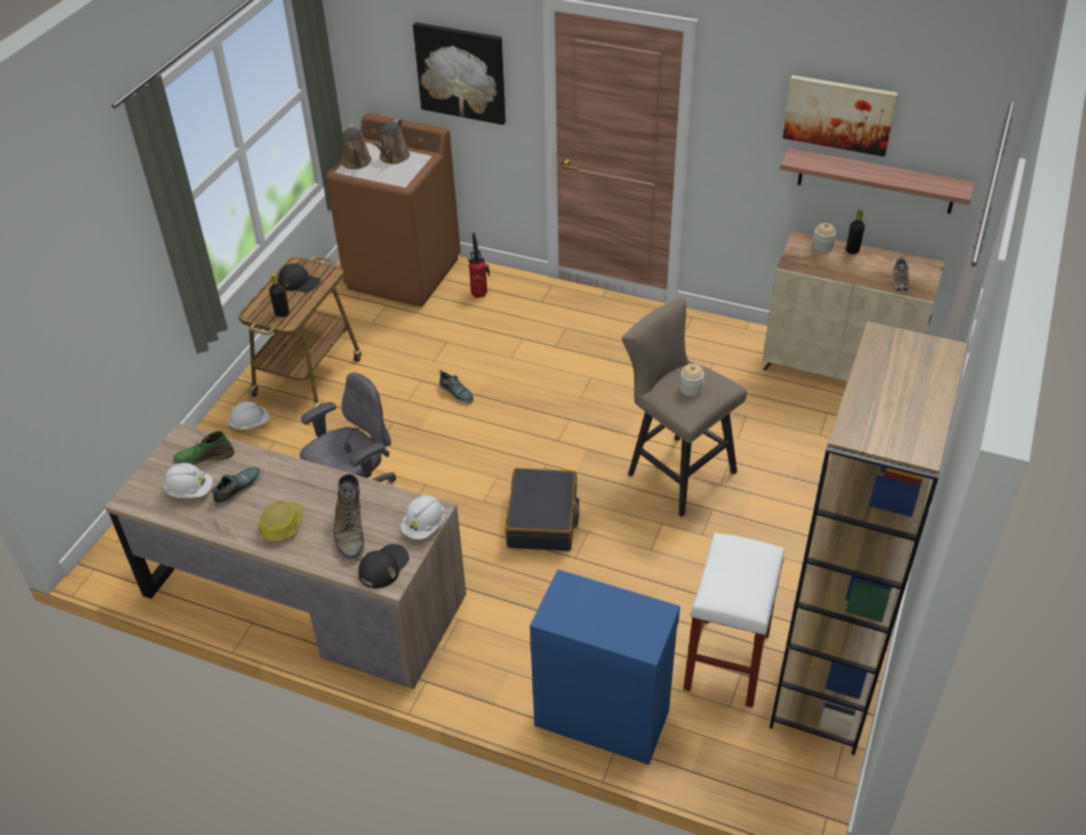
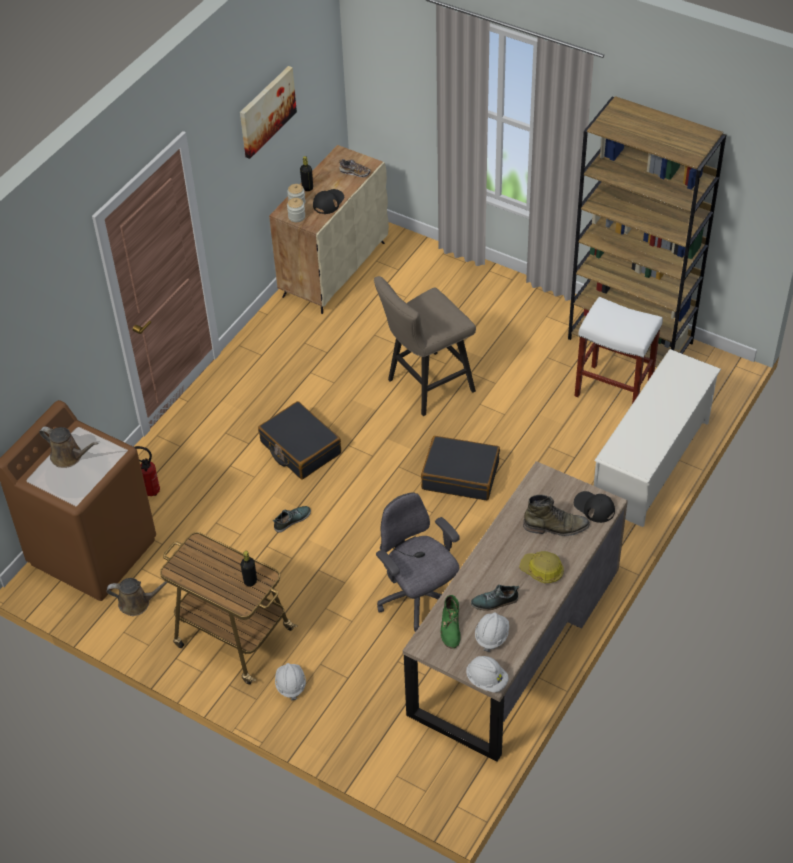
camera: 80 degrees left, 5 degrees up
shoe [211,467,261,507] -> shoe turned 60 degrees counterclockwise [471,585,519,611]
black cap [278,264,321,293] -> black cap moved to [313,189,344,214]
brown watering can [341,124,372,169] -> brown watering can moved to [107,578,168,616]
white hard hat [401,495,445,539] -> white hard hat moved to [466,656,509,693]
picture [413,22,506,125] -> none
blue cabinet [530,569,680,765] -> white shoe rack [594,349,721,527]
jar [680,364,704,396] -> jar moved to [287,198,305,222]
shelf [780,148,975,214] -> none
none -> black suitcase [258,401,341,479]

